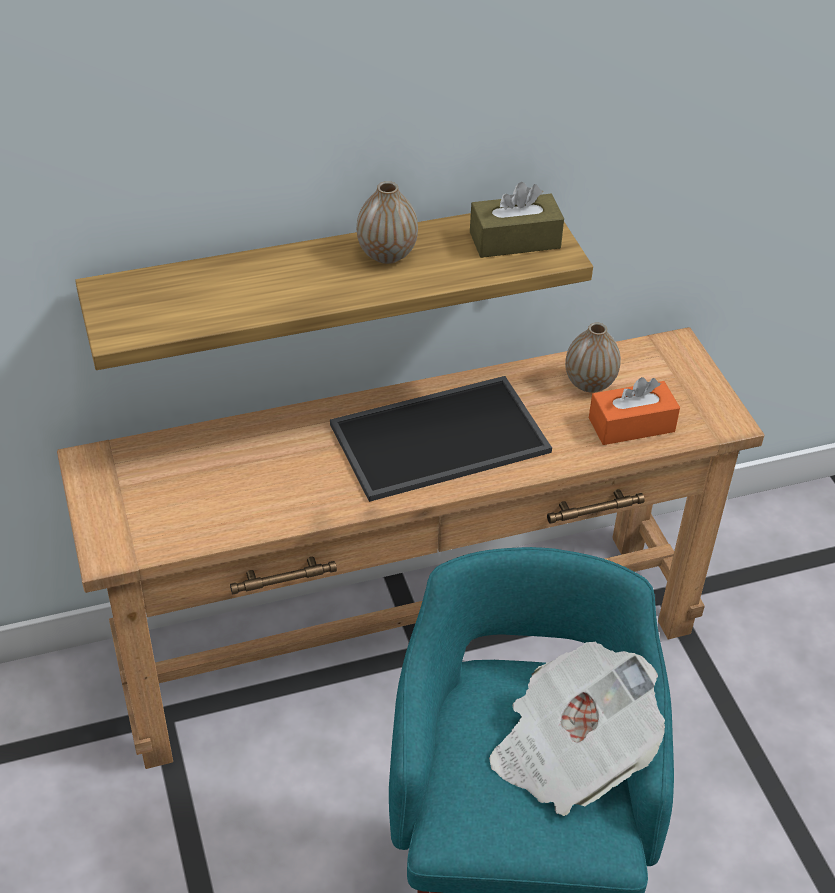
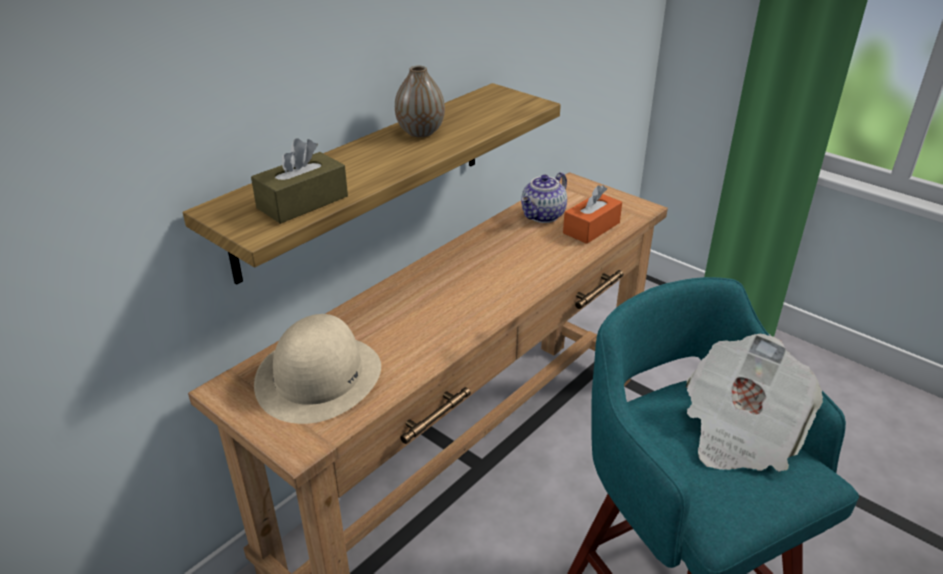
camera: 30 degrees left, 10 degrees down
tray [330,376,552,502] -> none
brown tissue box [470,182,564,258] -> brown tissue box moved to [251,138,348,224]
vase [565,323,621,392] -> teapot [521,172,567,223]
none -> beige hat [254,314,381,424]

